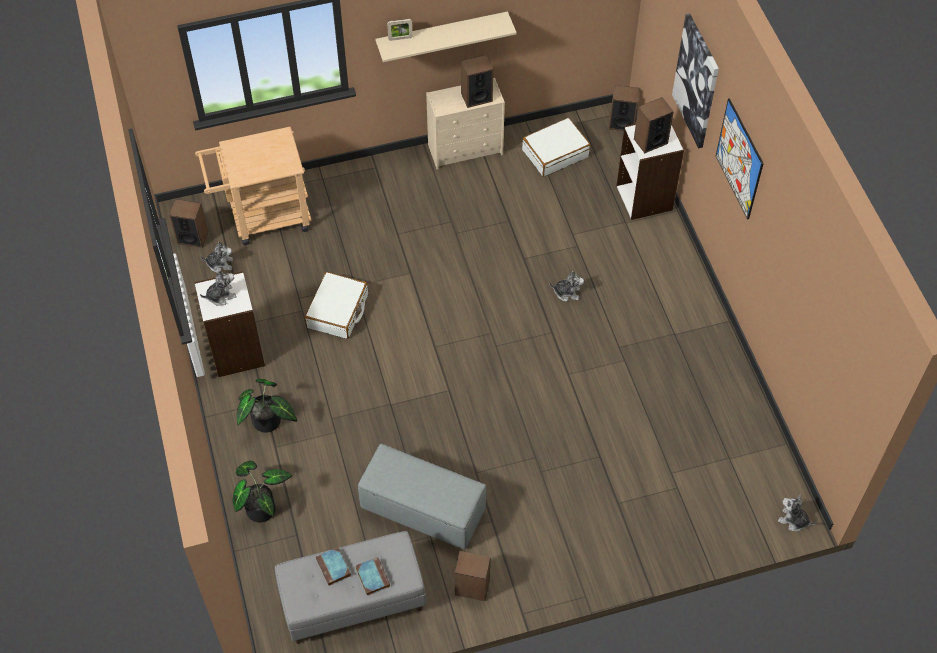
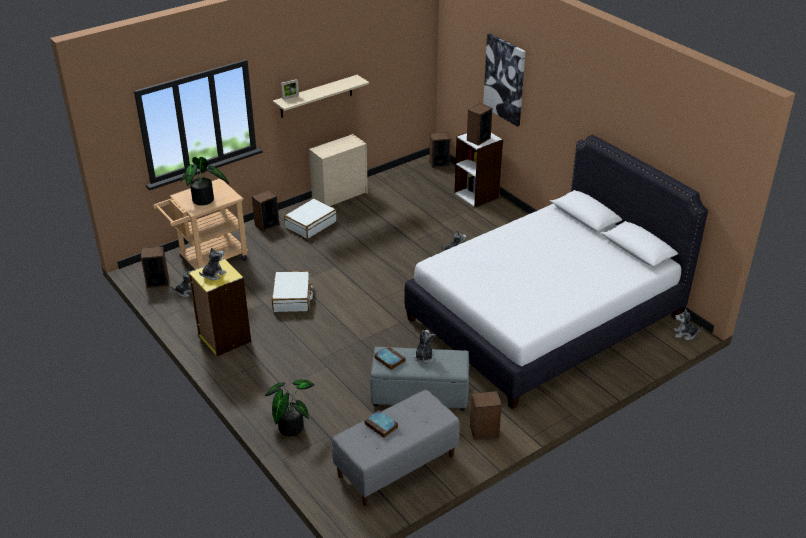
camera: 20 degrees left, 20 degrees down
white bookcase [194,271,265,377] -> yellow bookcase [188,258,251,356]
potted plant [237,379,297,433] -> potted plant moved to [181,157,229,205]
book [356,557,390,596] -> book moved to [374,346,405,370]
speaker [461,55,493,108] -> speaker moved to [252,190,279,232]
white suitcase [522,118,590,177] -> white suitcase moved to [284,199,337,239]
picture [716,98,764,220] -> none
none -> white bed [404,135,708,409]
none -> plush toy [414,330,436,363]

